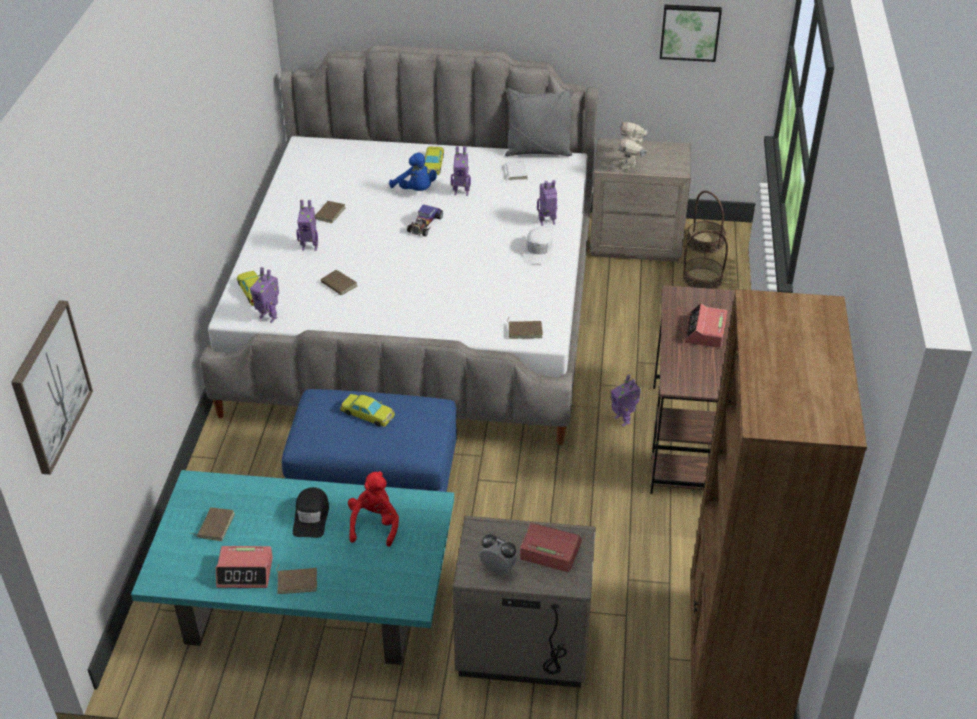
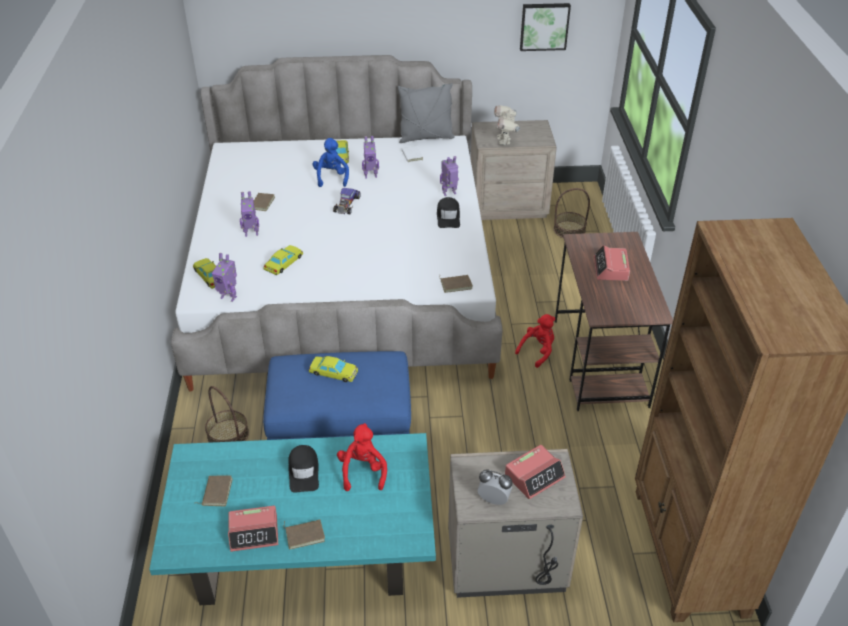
camera: 10 degrees left, 0 degrees up
picture [11,300,93,475] -> none
brown book [320,270,357,295] -> yellow toy car [263,245,303,275]
blue plush toy [389,152,437,191] -> blue plush toy turned 135 degrees counterclockwise [312,138,349,187]
alarm clock [520,522,582,572] -> alarm clock turned 135 degrees clockwise [505,445,566,499]
white cap [523,228,553,265] -> black cap [437,197,460,228]
toy robot [611,374,641,426] -> red plush toy [515,314,555,368]
basket [687,191,726,253] -> basket moved to [205,386,249,443]

